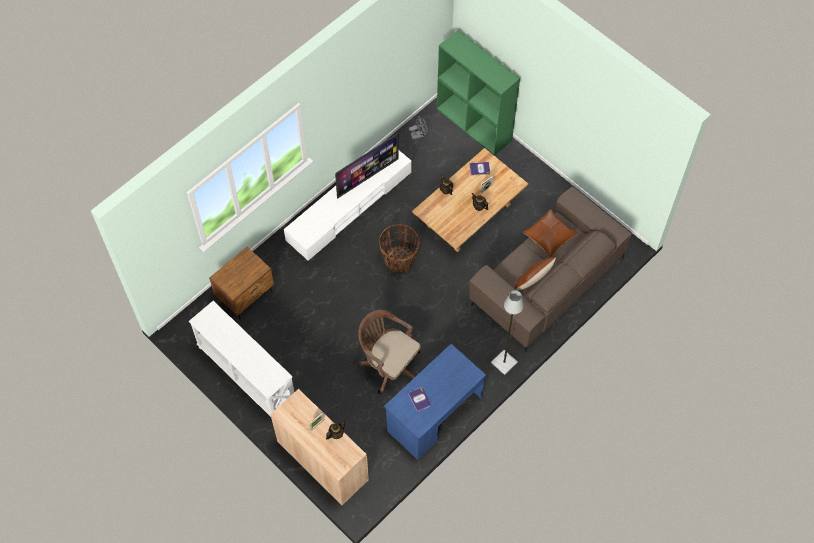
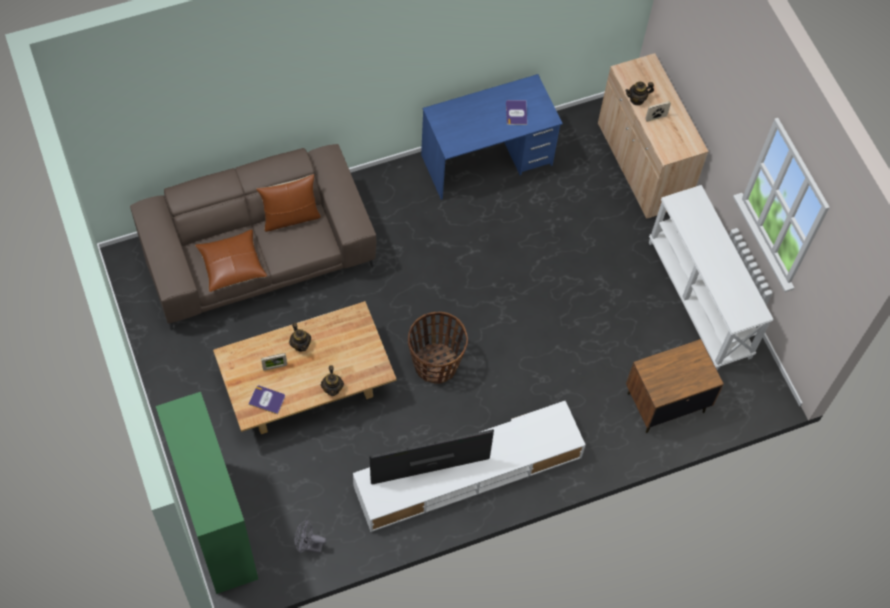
camera: 160 degrees left, 0 degrees up
brown office chair [358,310,421,394] -> none
grey floor lamp [491,290,524,375] -> none

